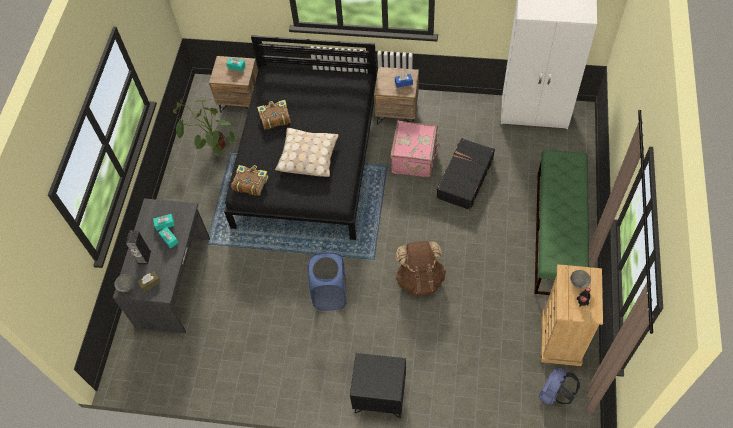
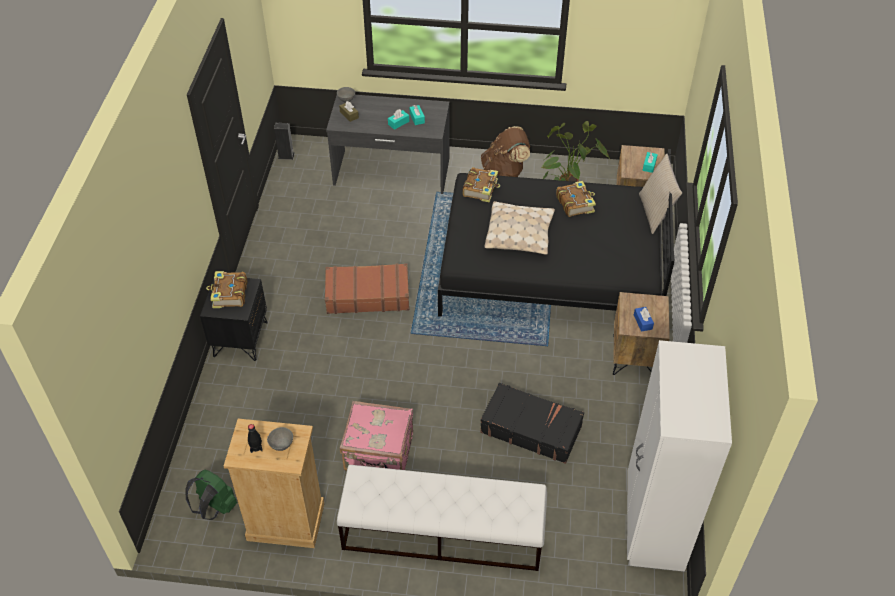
camera: 85 degrees right, 10 degrees down
speaker [126,230,151,265] -> speaker moved to [274,123,295,160]
blue laundry basket [308,253,347,311] -> brown suitcase [325,263,409,314]
pink suitcase [390,121,440,177] -> pink suitcase moved to [340,401,413,471]
brown backpack [395,241,446,296] -> brown backpack moved to [481,126,530,177]
green bench [534,150,589,295] -> white bench [337,465,547,571]
blue backpack [539,368,580,405] -> green backpack [185,470,237,520]
none -> book [206,271,247,308]
none -> beige pillow [639,154,682,234]

